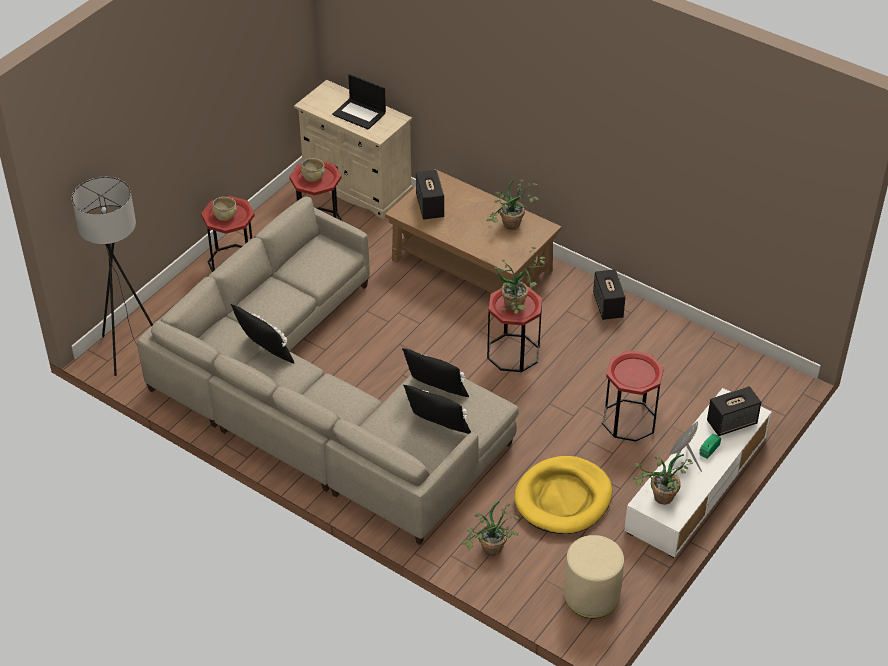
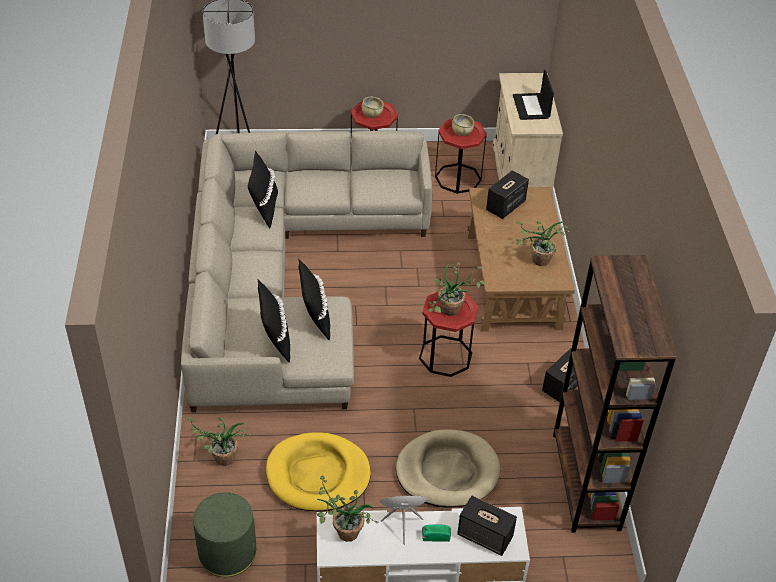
camera: 50 degrees right, 0 degrees up
beige ottoman [563,535,624,618] -> green ottoman [193,492,256,577]
red side table [602,350,664,442] -> beige dog bed [396,429,500,508]
none -> brown bookcase [553,255,677,533]

